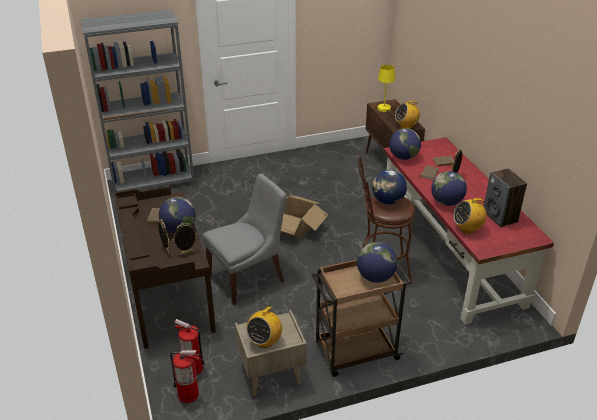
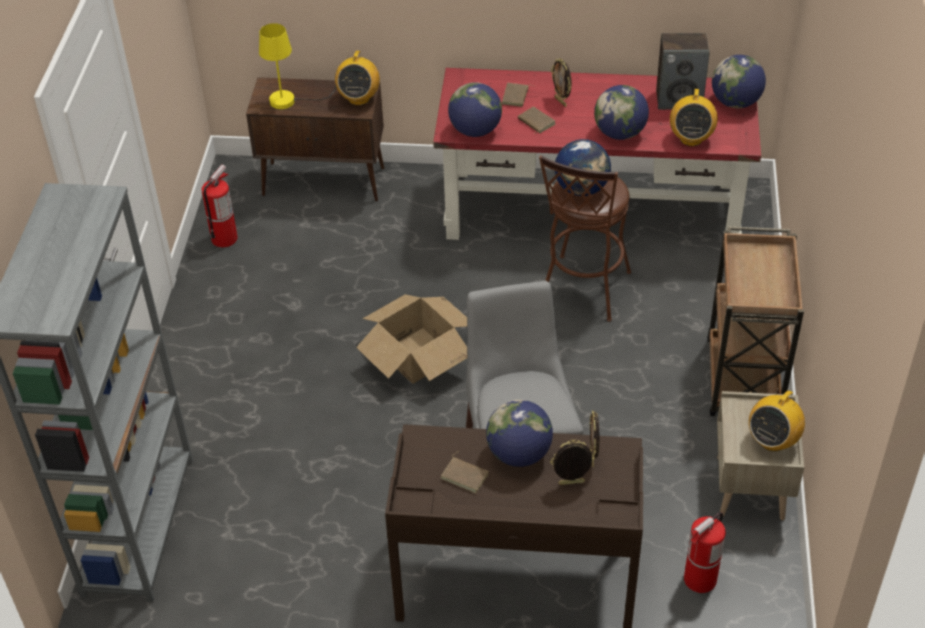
camera: 65 degrees left, 10 degrees up
fire extinguisher [170,350,199,403] -> fire extinguisher moved to [202,164,238,247]
radio [246,307,282,348] -> radio turned 75 degrees clockwise [749,383,805,451]
globe [357,242,397,283] -> globe moved to [712,55,766,109]

